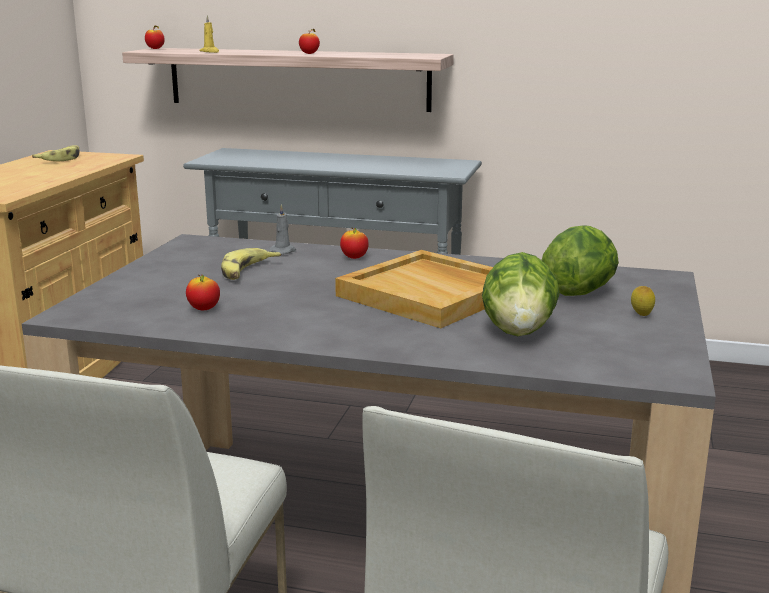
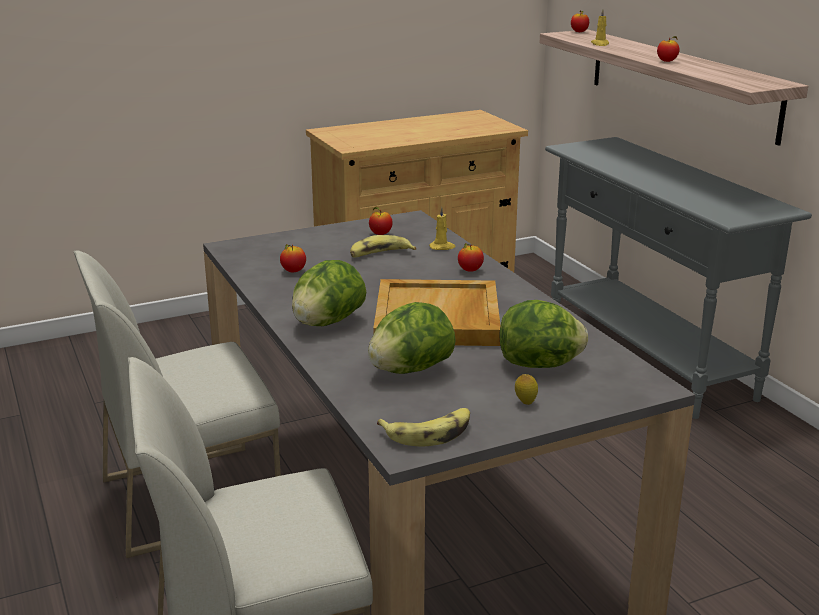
camera: 50 degrees right, 5 degrees up
banana [32,145,79,161] -> banana moved to [377,408,470,446]
grey candle [269,204,296,254] -> yellow candle [429,207,456,250]
none -> lettuce [292,260,366,326]
none -> apple [369,206,393,235]

